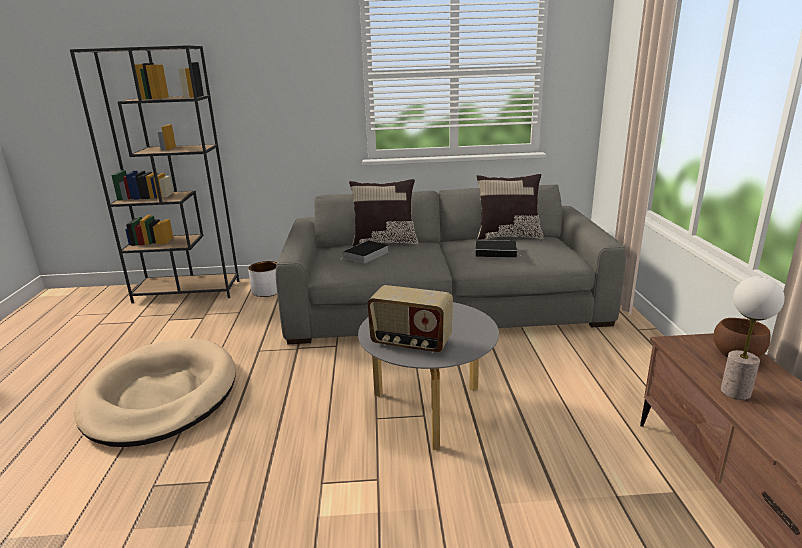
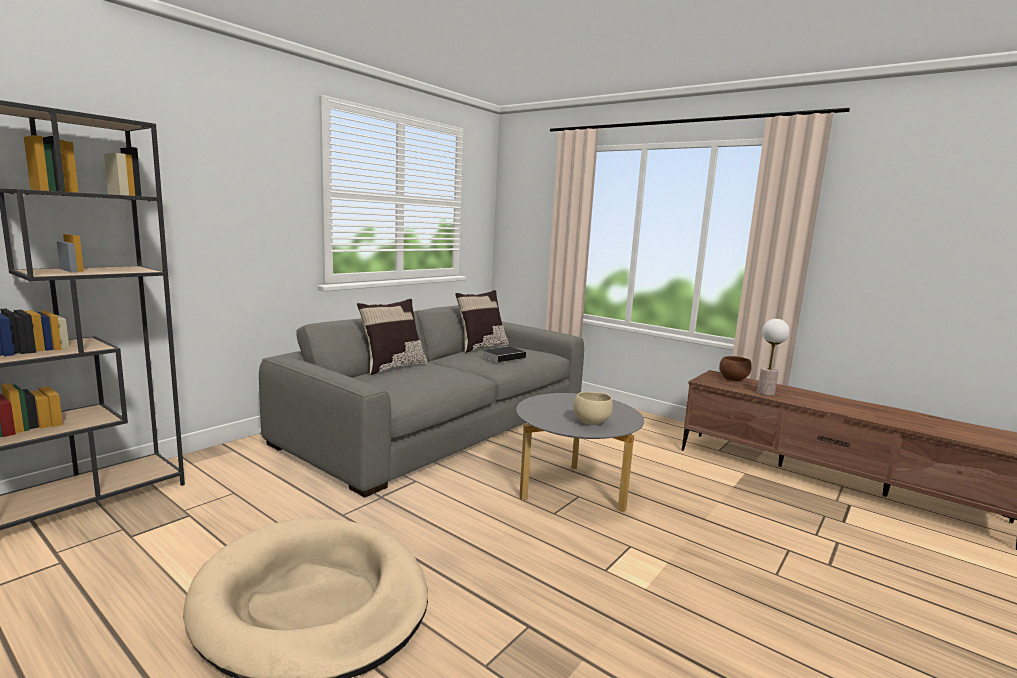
camera: 50 degrees left, 10 degrees down
white planter [248,261,277,297] -> none
book [342,240,389,264] -> none
radio [367,285,453,353] -> beige bowl [573,392,613,425]

